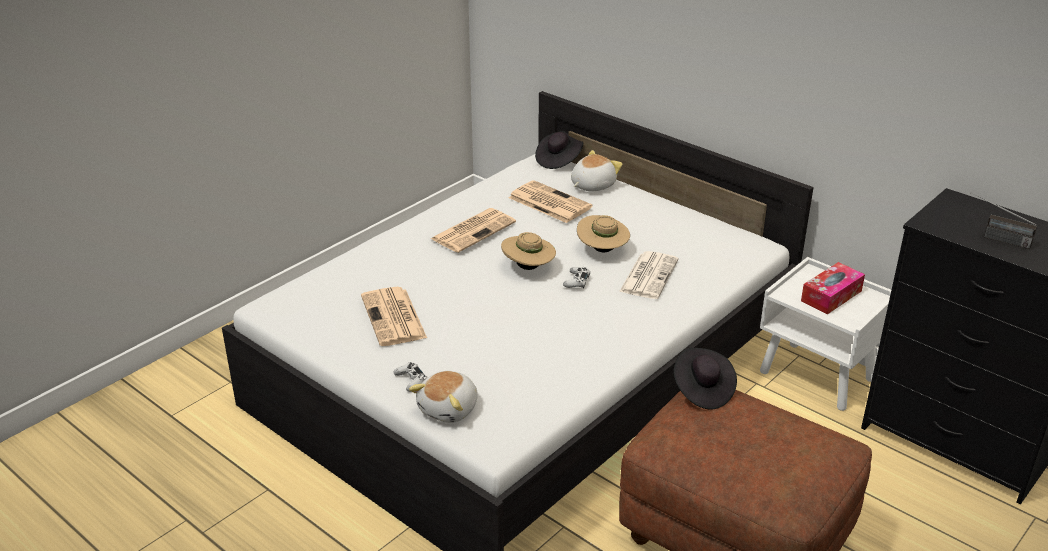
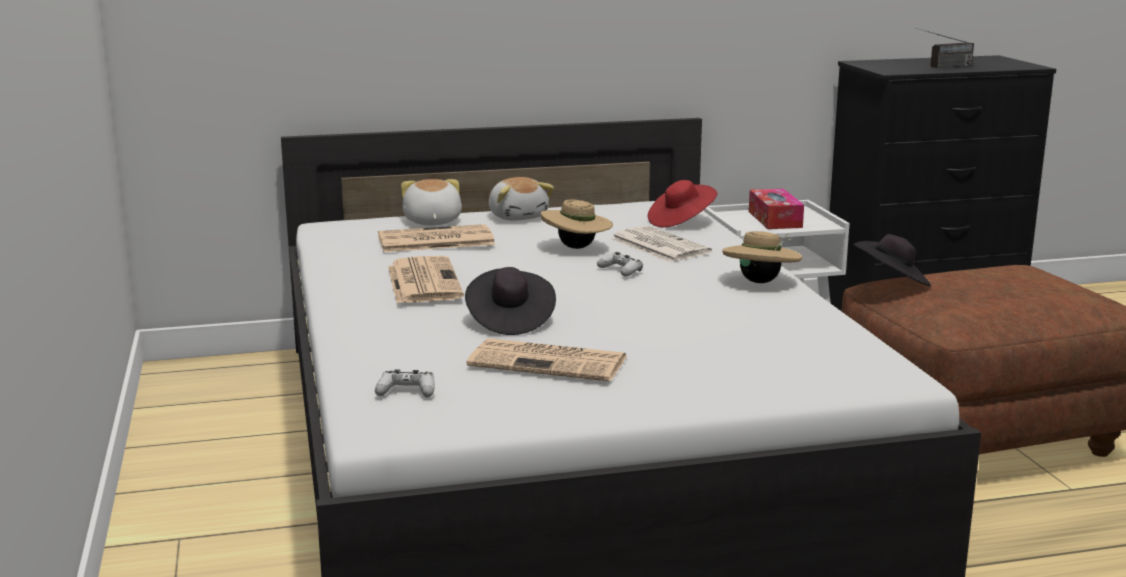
camera: 55 degrees left, 15 degrees down
white game controller [393,362,428,392] -> white game controller moved to [375,369,435,398]
plush toy [409,371,478,423] -> plush toy moved to [489,177,554,221]
beige hat [501,232,556,270] -> beige hat moved to [722,231,802,283]
black hat [535,131,583,169] -> black hat moved to [465,267,556,335]
none -> red hat [648,180,717,227]

